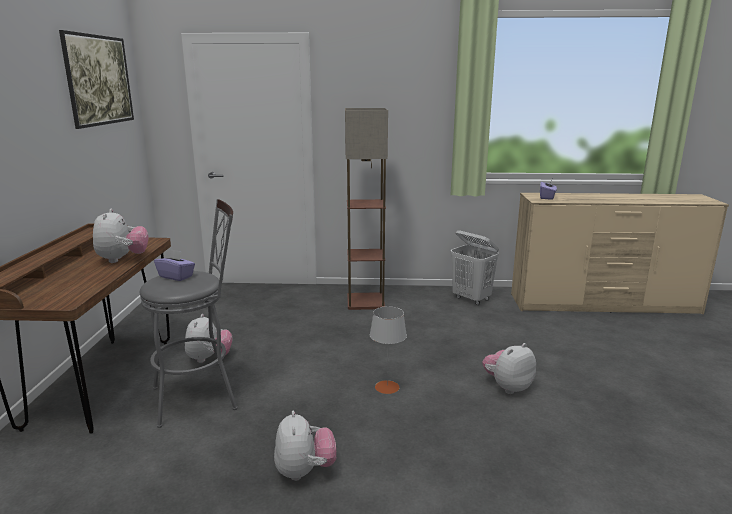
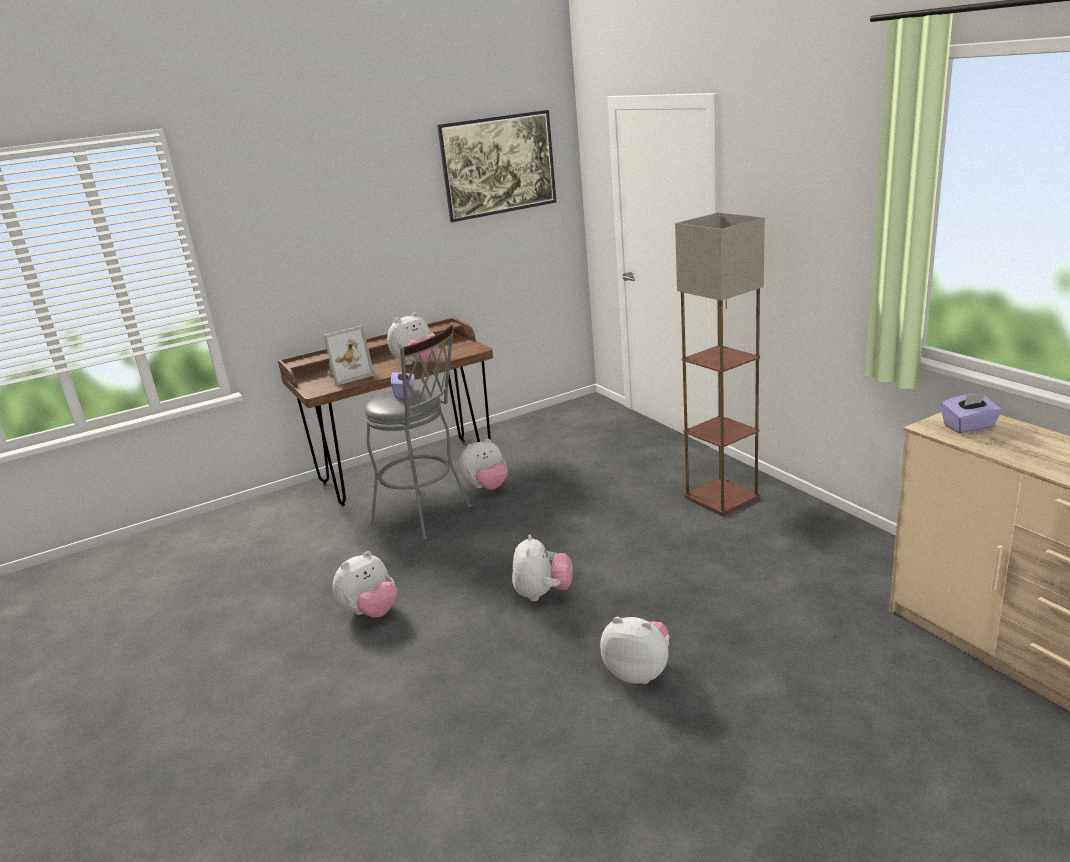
camera: 60 degrees right, 5 degrees up
grey table lamp [370,306,407,394] -> plush toy [512,535,572,602]
white laundry basket [451,230,499,305] -> none
none -> picture frame [323,326,374,386]

